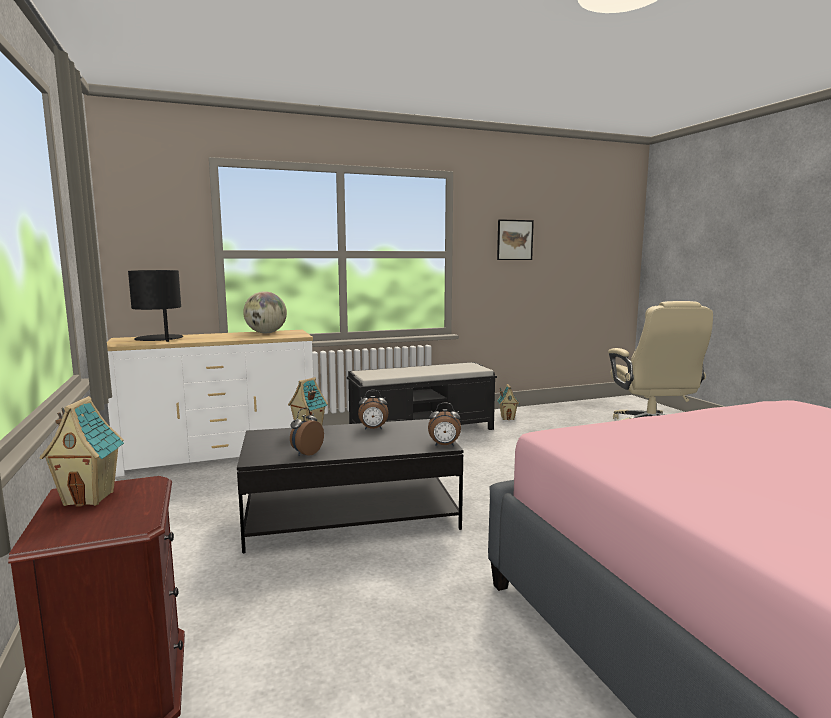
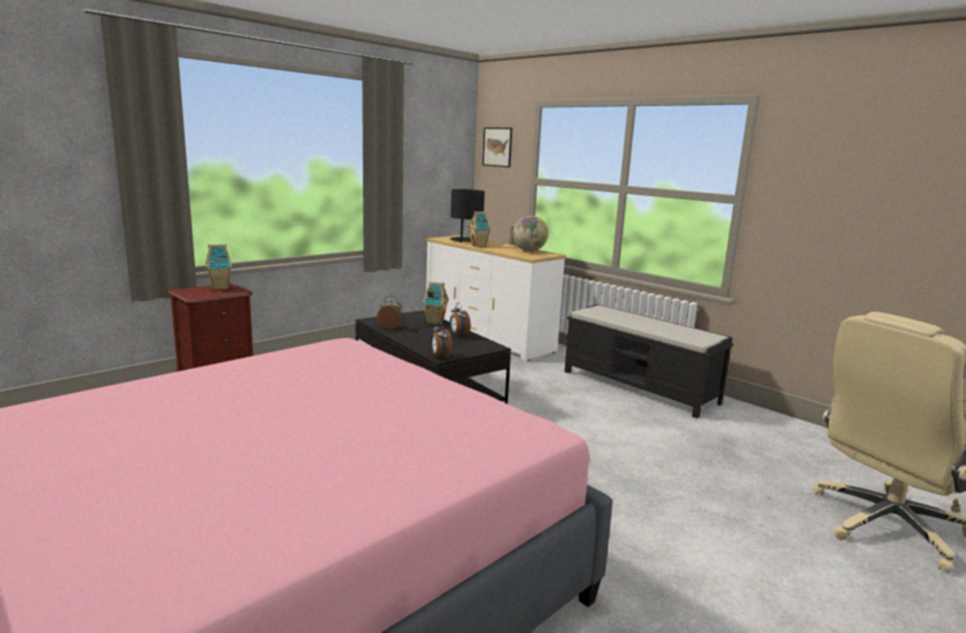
camera: 65 degrees right, 5 degrees up
picture [497,219,534,260] -> picture moved to [482,127,512,167]
toy house [497,384,519,420] -> toy house moved to [468,211,491,247]

